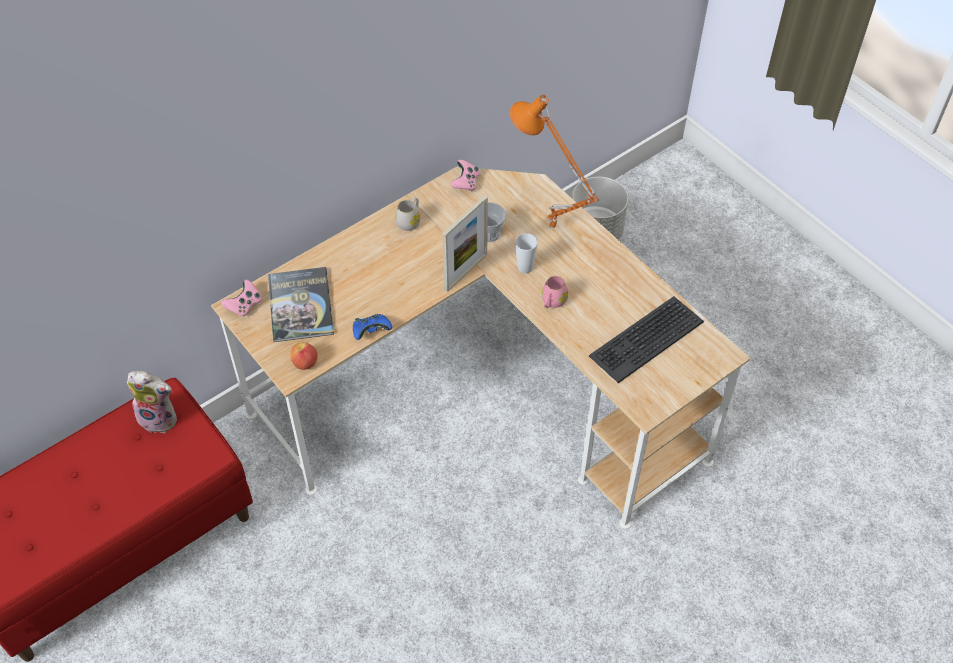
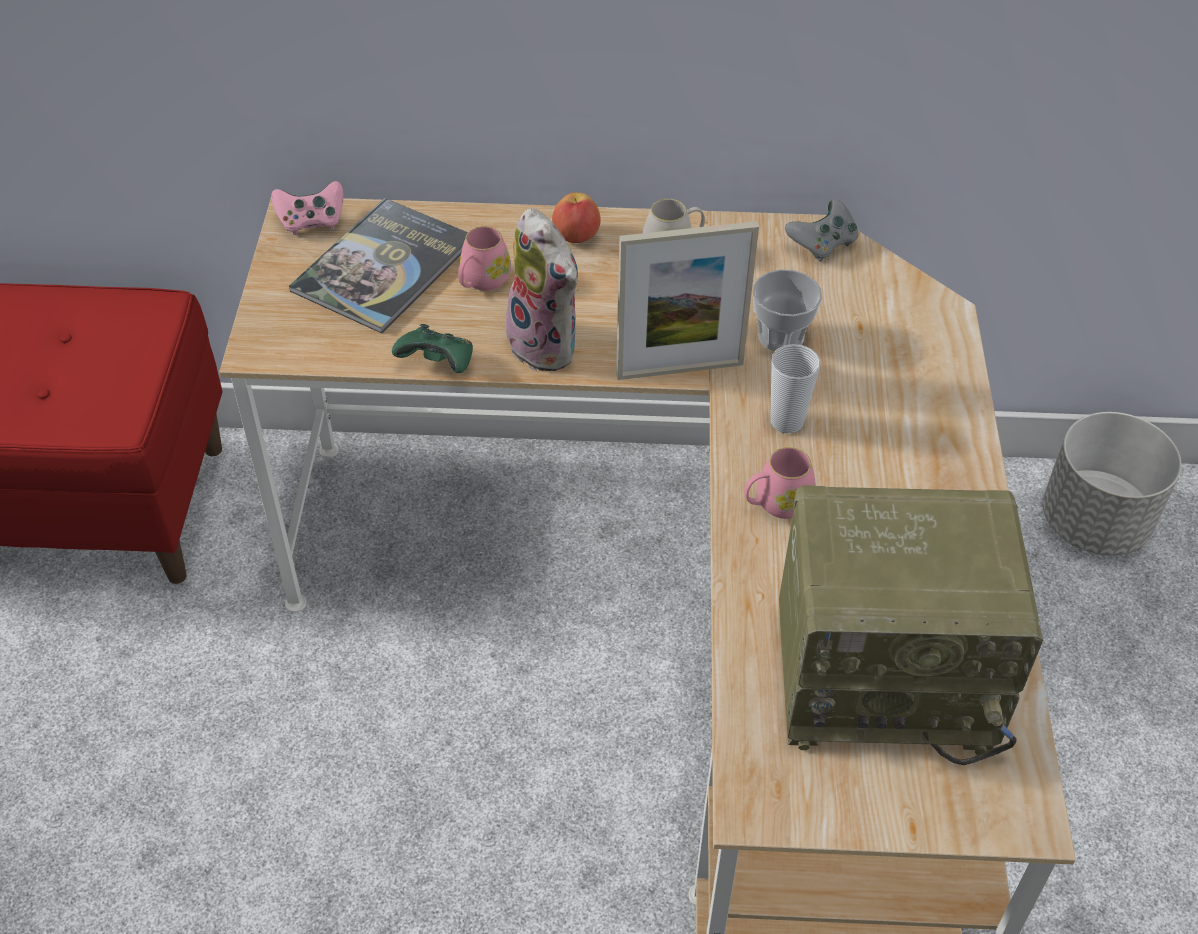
camera: 40 degrees right, 5 degrees down
plush toy [127,370,177,433] -> plush toy moved to [506,208,579,372]
apple [290,342,318,370] -> apple moved to [552,193,601,243]
blue game controller [353,314,392,340] -> green game controller [392,324,473,373]
pink game controller [451,160,480,191] -> grey game controller [785,199,859,262]
orange table lamp [510,95,599,229] -> none
keyboard [589,296,704,383] -> radio [779,485,1043,765]
none -> pink mug [458,226,511,291]

